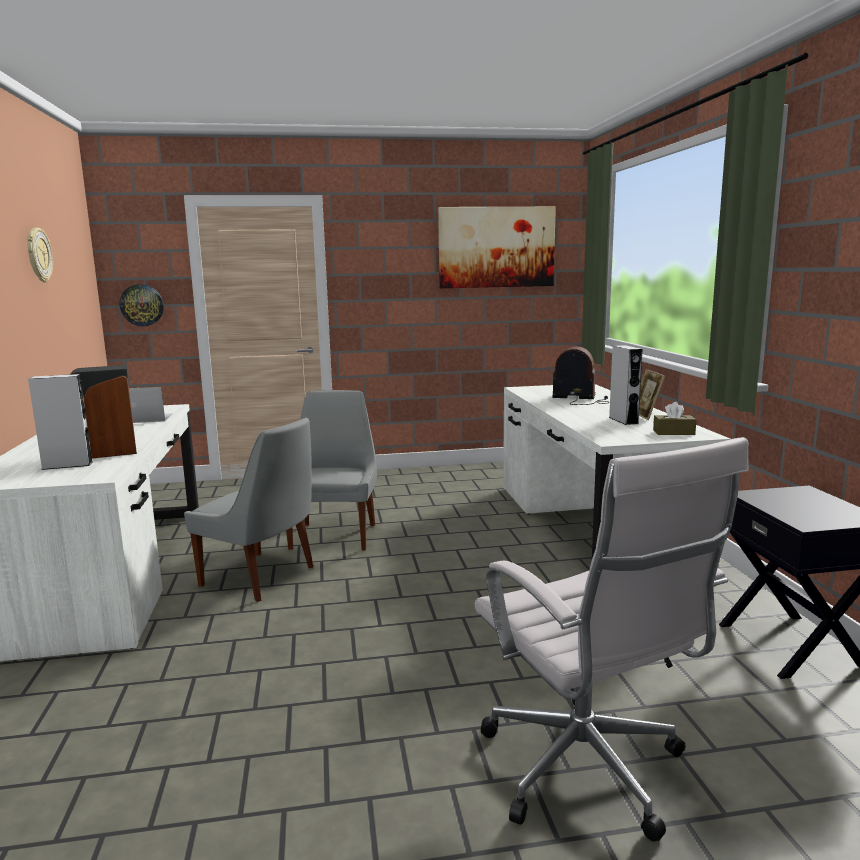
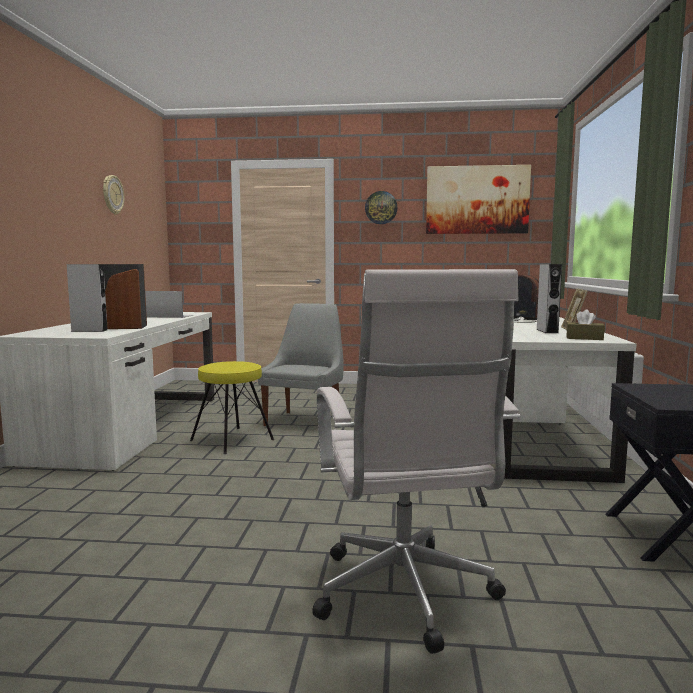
camera: 15 degrees right, 5 degrees down
wall clock [120,284,164,326] -> wall clock moved to [365,191,397,224]
grey chair [184,418,314,602] -> yellow stool [190,361,274,454]

